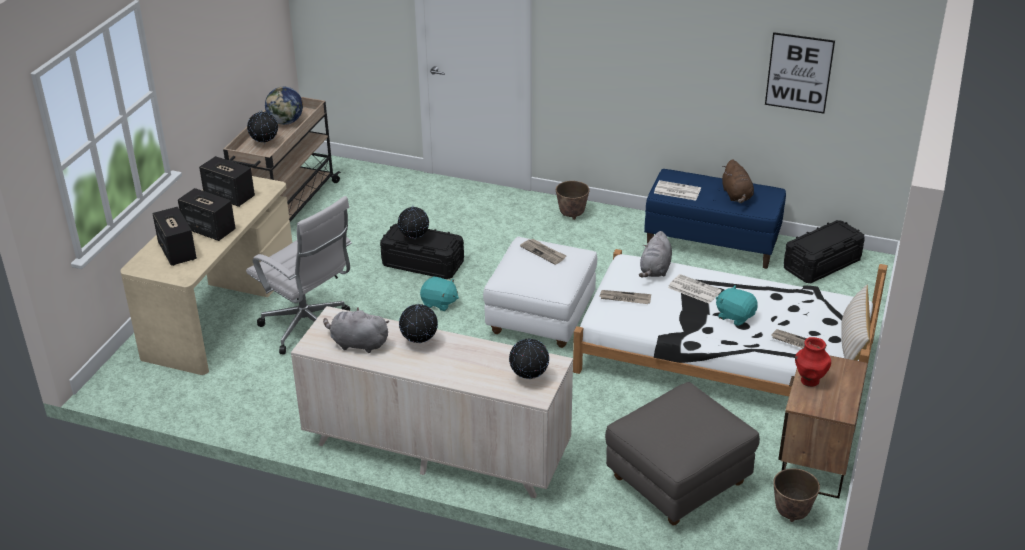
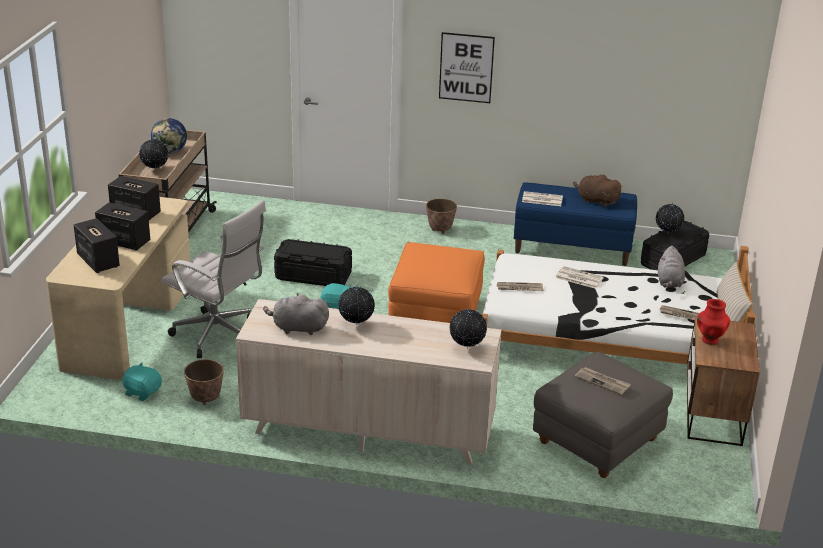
camera: 10 degrees left, 5 degrees down
globe [398,206,429,239] -> globe moved to [656,202,684,233]
white ottoman [483,237,597,348] -> orange ottoman [388,242,485,323]
newspaper [520,239,567,265] -> newspaper moved to [575,367,631,395]
grey plush toy [639,231,672,278] -> grey plush toy moved to [658,246,685,288]
turquoise plush toy [716,285,758,326] -> turquoise plush toy moved to [122,362,162,401]
brown plush toy [722,159,754,203] -> brown plush toy turned 135 degrees clockwise [573,175,623,207]
picture [765,32,835,114] -> picture moved to [439,32,495,103]
planter [773,468,820,522] -> planter moved to [184,359,224,405]

